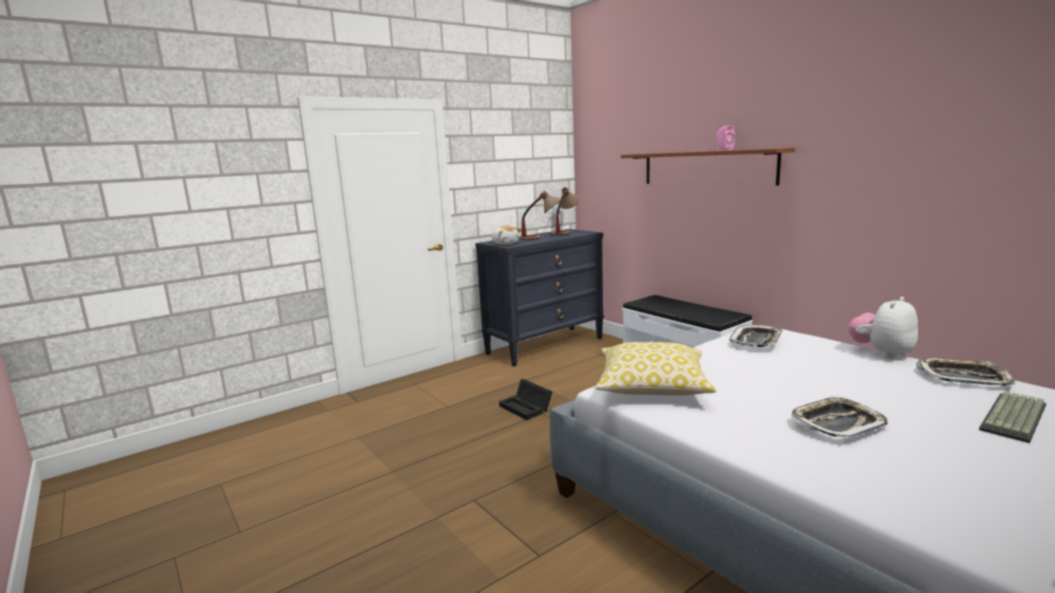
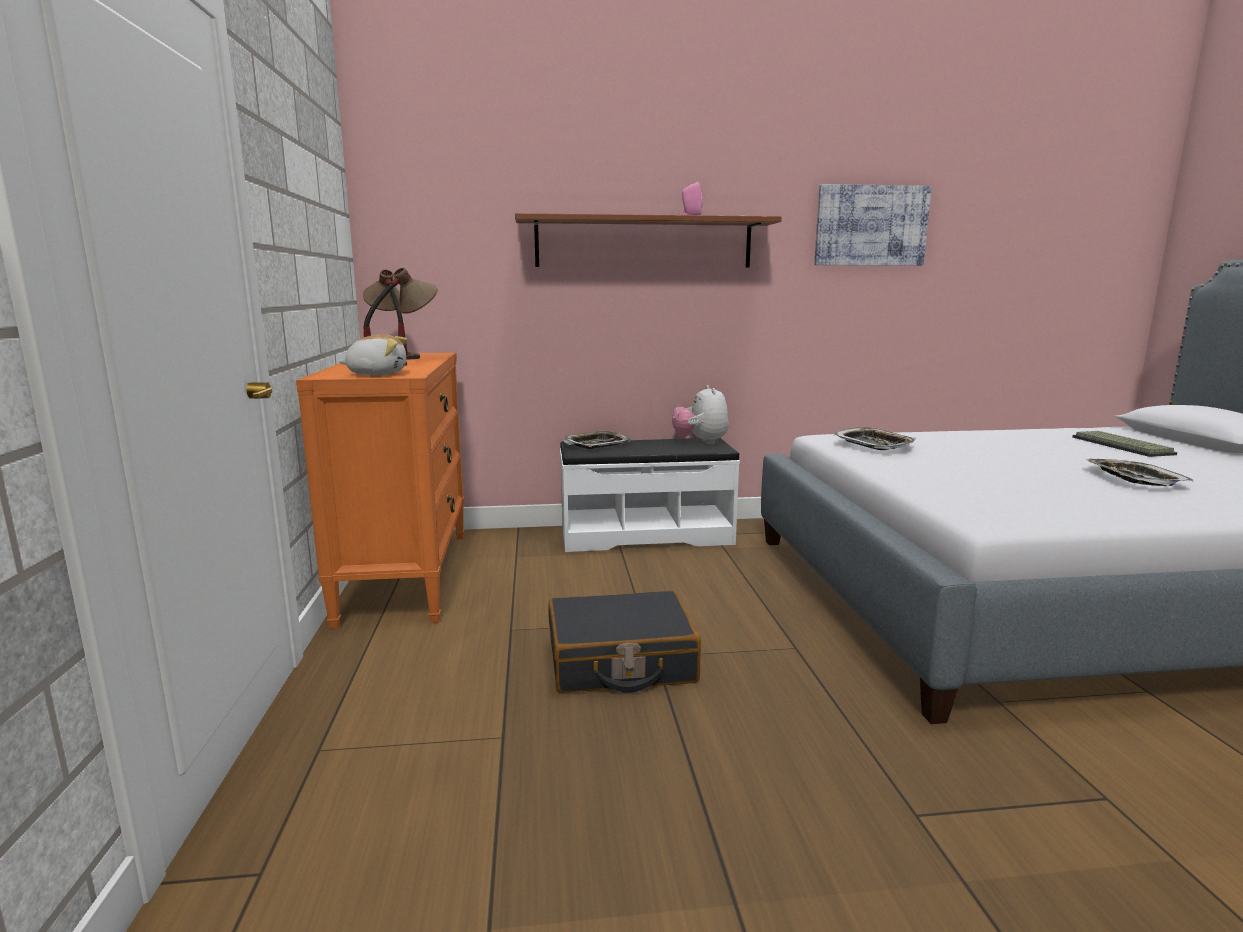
camera: 60 degrees left, 0 degrees up
black dresser [475,229,604,366] -> orange dresser [296,353,465,629]
black storage box [499,379,553,420] -> black suitcase [548,591,701,693]
pillow [595,342,716,396] -> none
plush toy [848,297,918,359] -> plush toy moved to [672,385,729,444]
tray [916,358,1015,386] -> tray moved to [563,430,631,449]
none -> picture [814,184,932,266]

